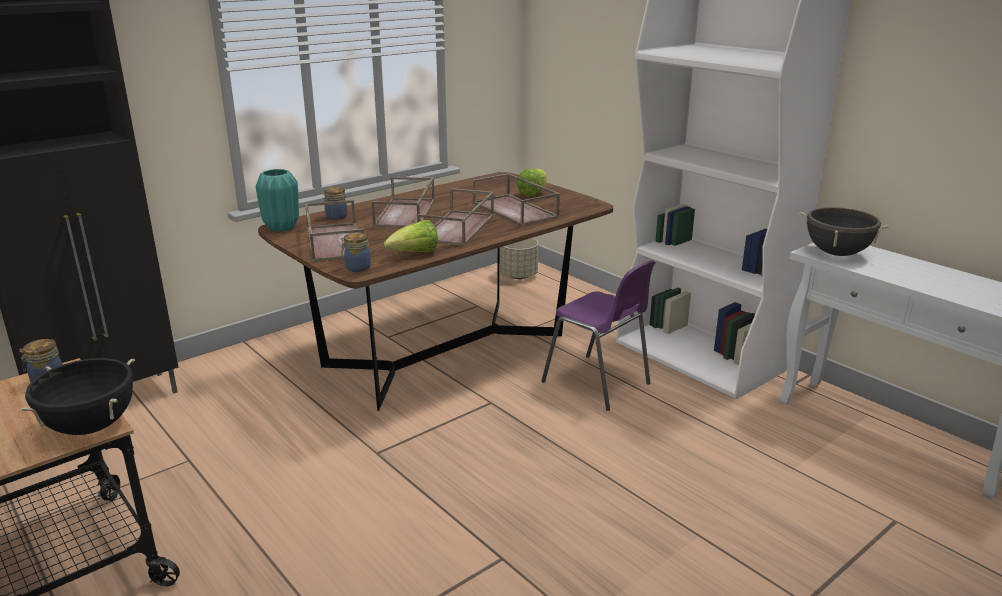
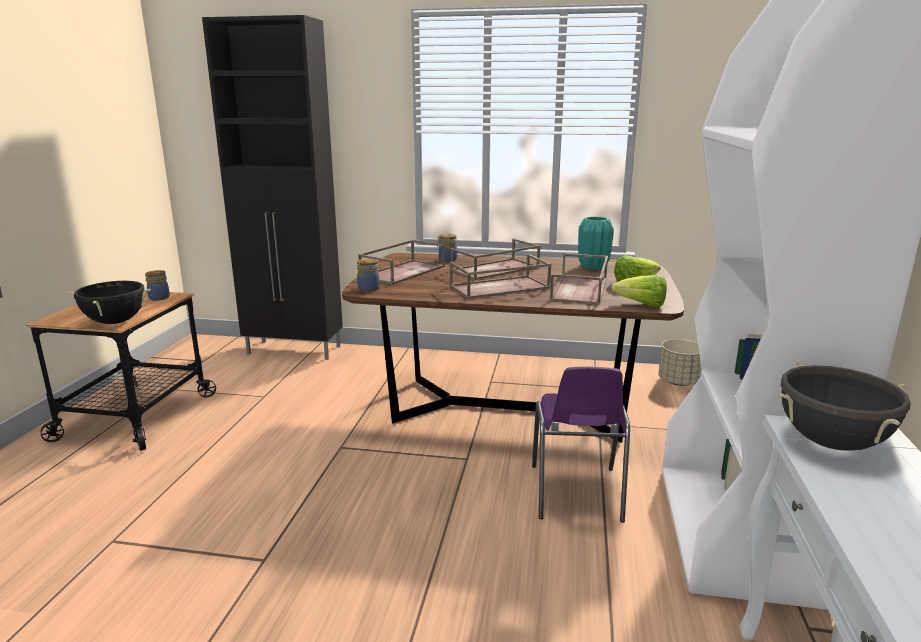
camera: 50 degrees right, 5 degrees down
turquoise vase [256,169,299,232] -> turquoise vase moved to [578,217,614,270]
lettuce [384,220,438,253] -> lettuce moved to [611,275,667,307]

